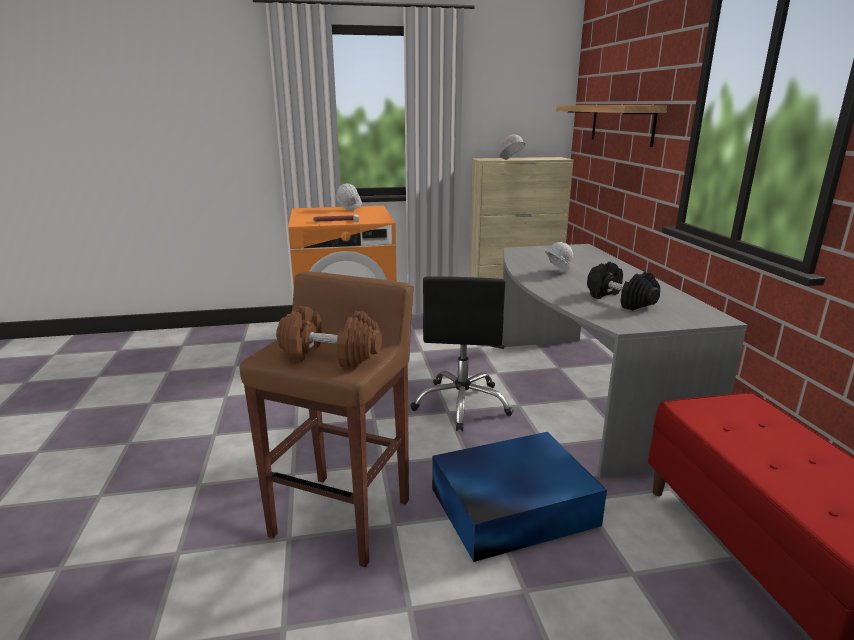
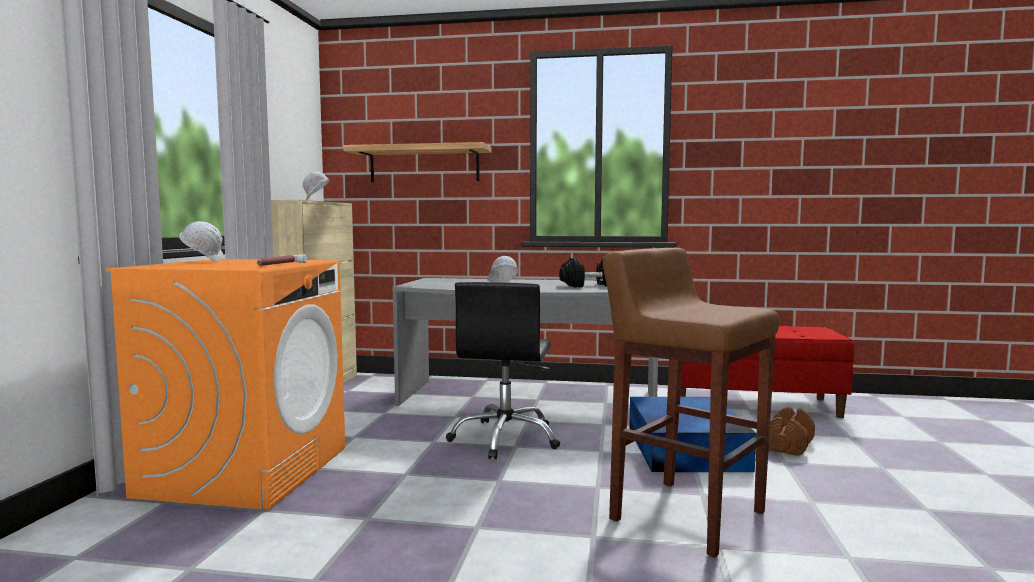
camera: 70 degrees left, 15 degrees down
brown dumbbell [276,306,382,368] -> brown dumbbell moved to [769,406,815,456]
black office chair [410,276,514,431] -> black office chair turned 75 degrees clockwise [446,282,560,459]

